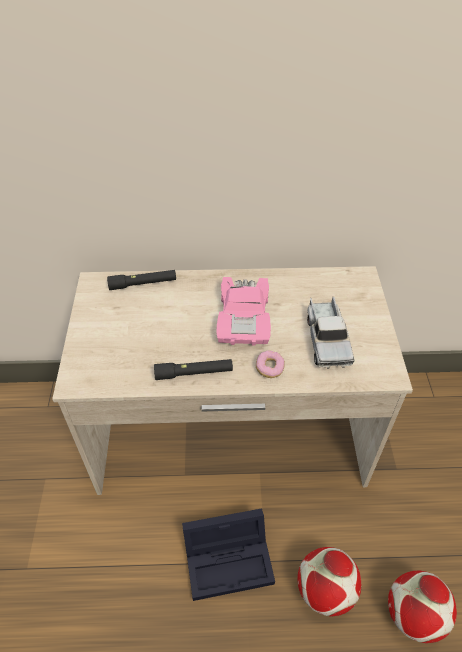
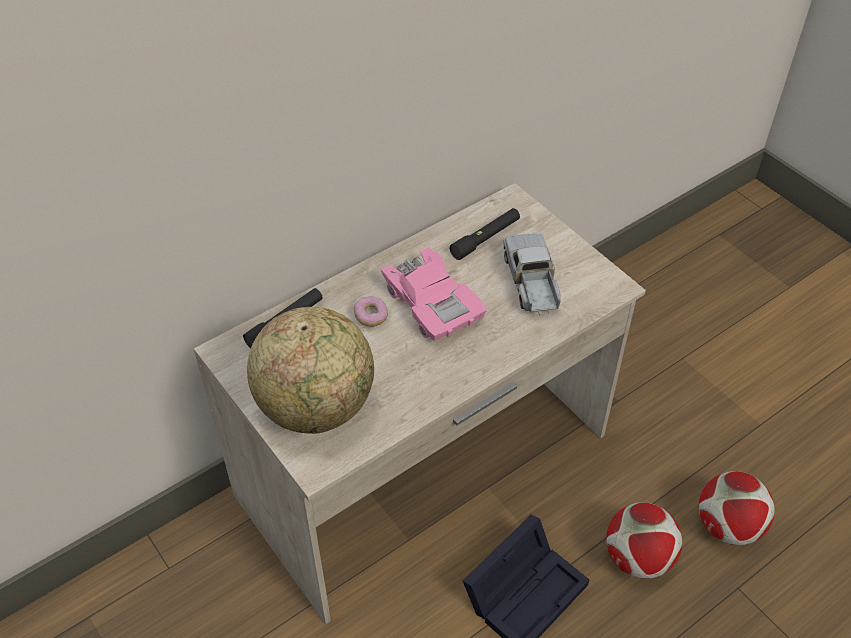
camera: 35 degrees left, 0 degrees up
black flashlight [154,359,233,380] -> black flashlight moved to [450,208,520,260]
donut [256,350,285,378] -> donut moved to [354,296,388,327]
toy truck [307,297,355,369] -> toy truck turned 150 degrees counterclockwise [503,234,561,315]
none -> globe [247,307,374,434]

